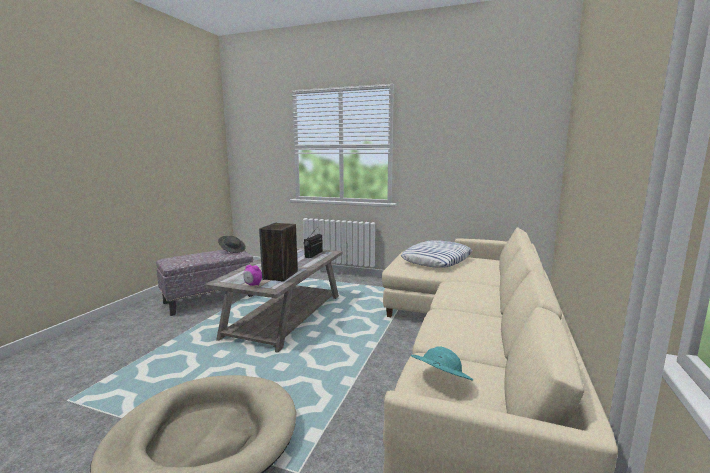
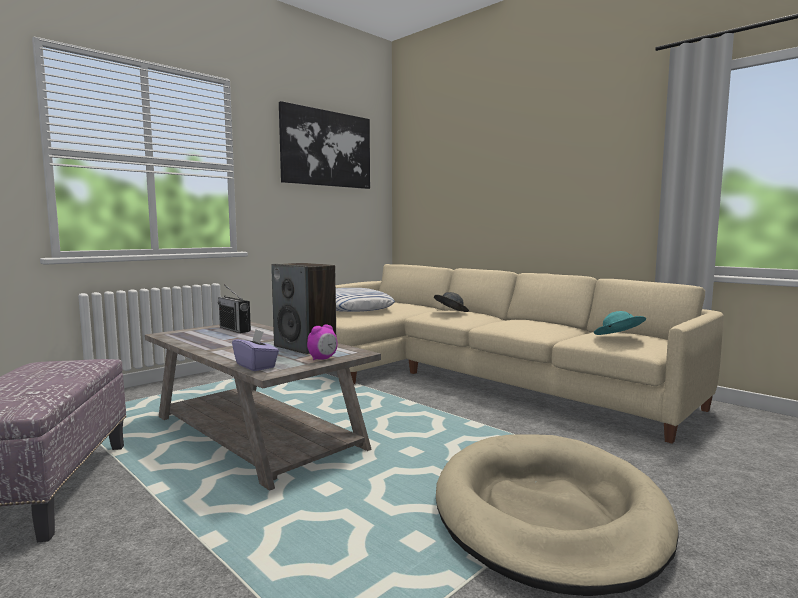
camera: 65 degrees left, 5 degrees down
grey hat [218,236,246,253] -> grey hat moved to [434,292,469,312]
none -> purple tissue box [232,329,279,371]
none -> picture [279,101,370,189]

